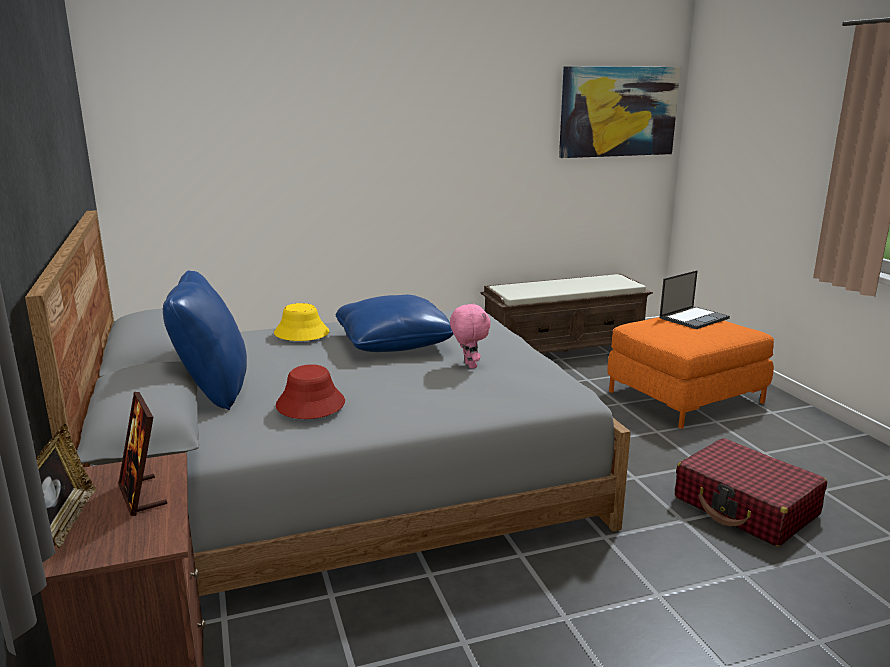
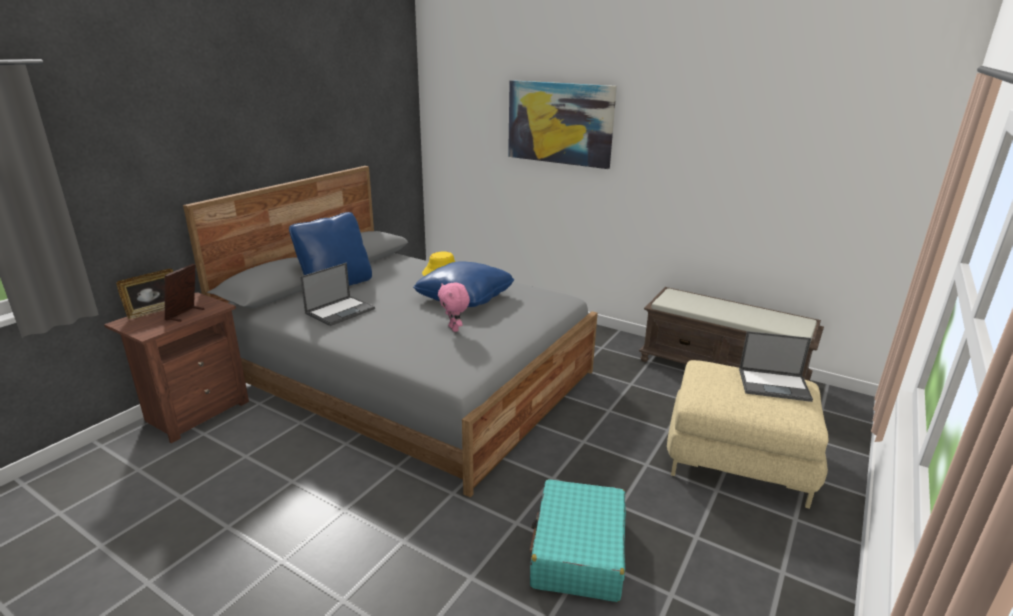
camera: 50 degrees right, 5 degrees up
red hat [276,364,345,419] -> laptop [300,263,375,326]
pink plush toy [450,303,491,368] -> pink plush toy turned 120 degrees clockwise [438,282,470,332]
picture [559,66,680,158] -> picture moved to [508,80,617,169]
orange ottoman [607,317,774,429] -> beige ottoman [667,360,828,509]
red suitcase [675,438,827,547] -> turquoise suitcase [530,479,626,602]

